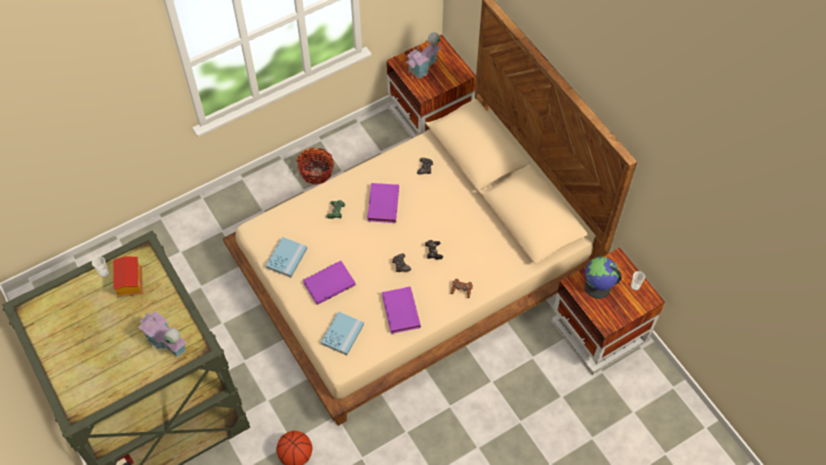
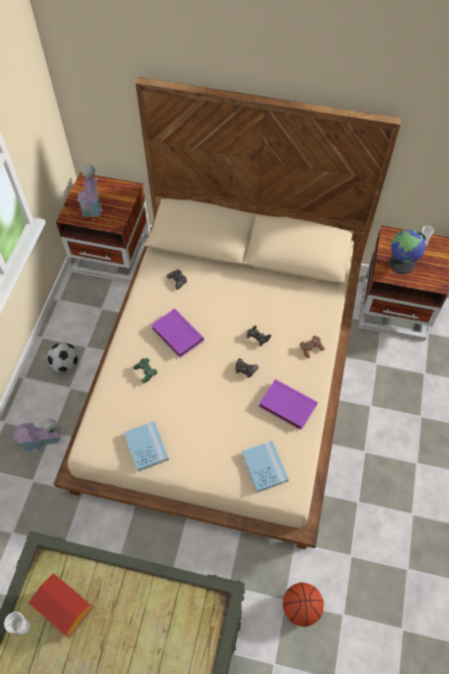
camera: 45 degrees left, 0 degrees up
toy house [138,311,187,357] -> toy house moved to [13,419,61,452]
basket [296,148,334,185] -> football [47,342,78,373]
purple book [303,261,356,305] -> none

